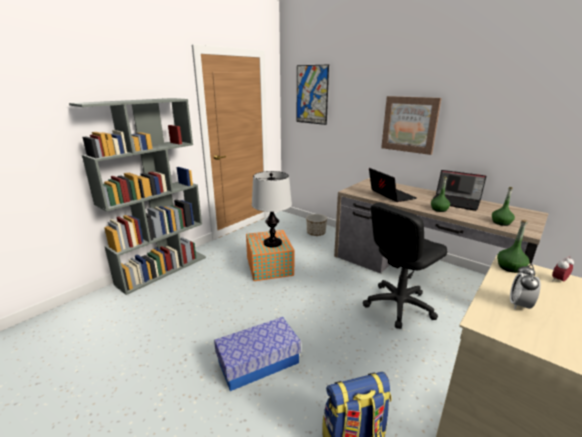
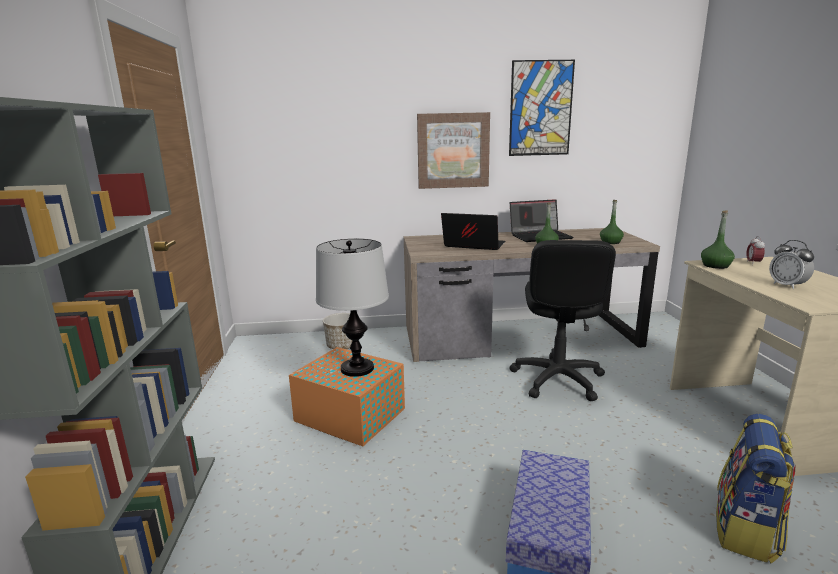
camera: 45 degrees left, 5 degrees down
picture [297,64,329,125] -> picture moved to [509,60,575,156]

